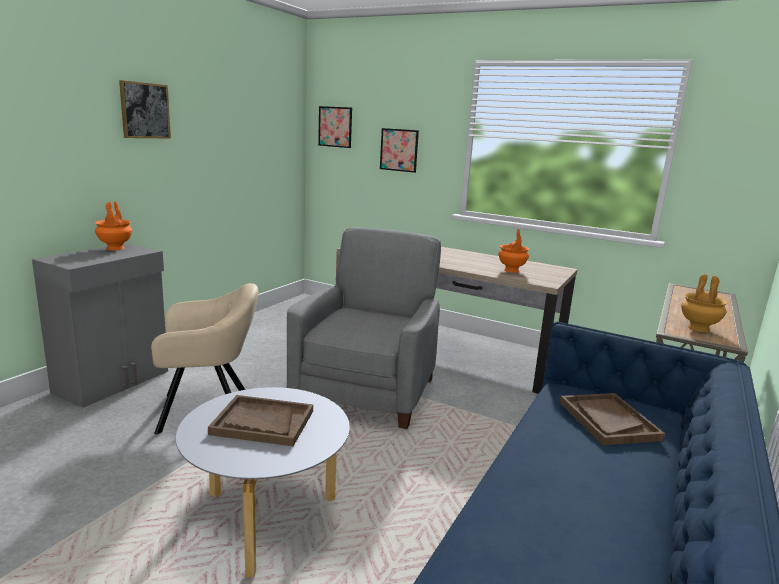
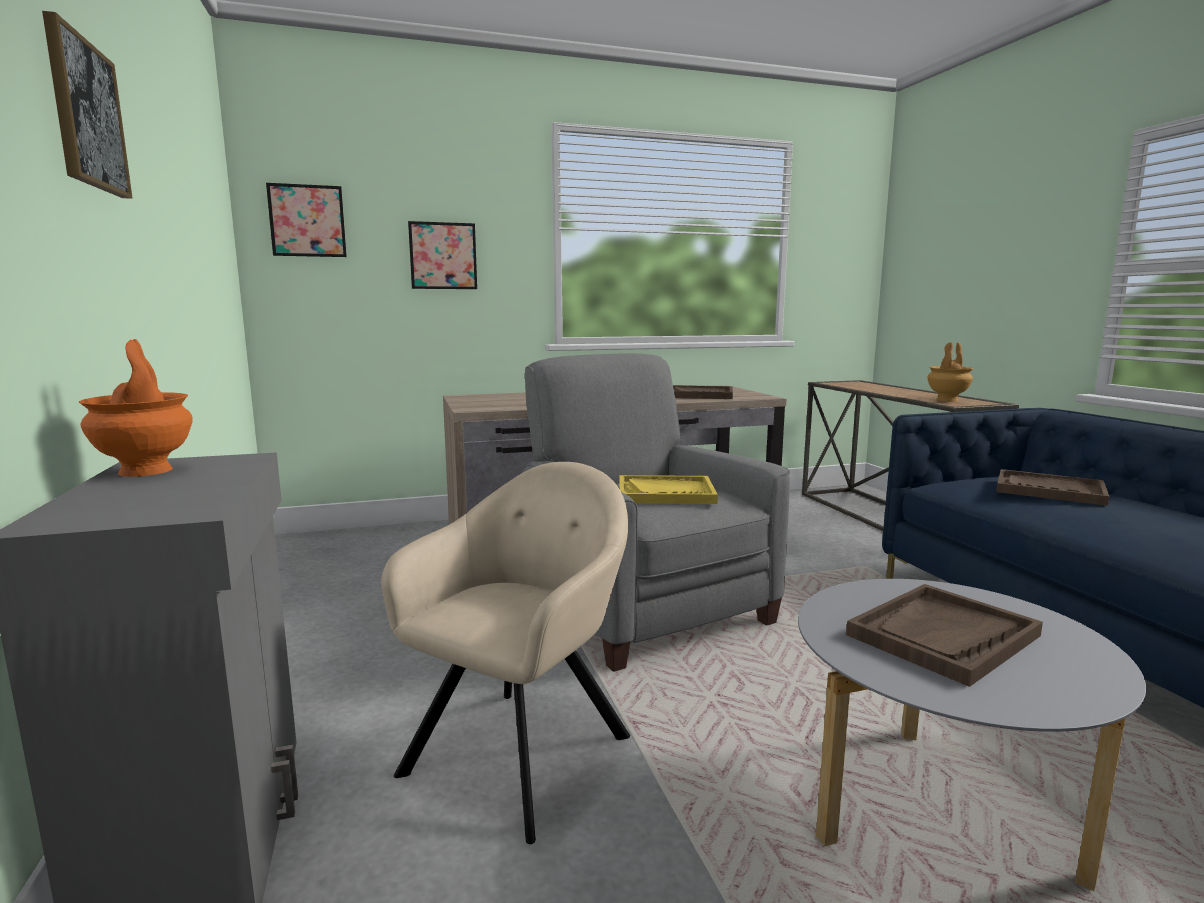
camera: 45 degrees left, 5 degrees down
orange vase [498,229,529,273] -> brown tray [673,385,733,399]
none -> yellow tray [619,475,718,504]

